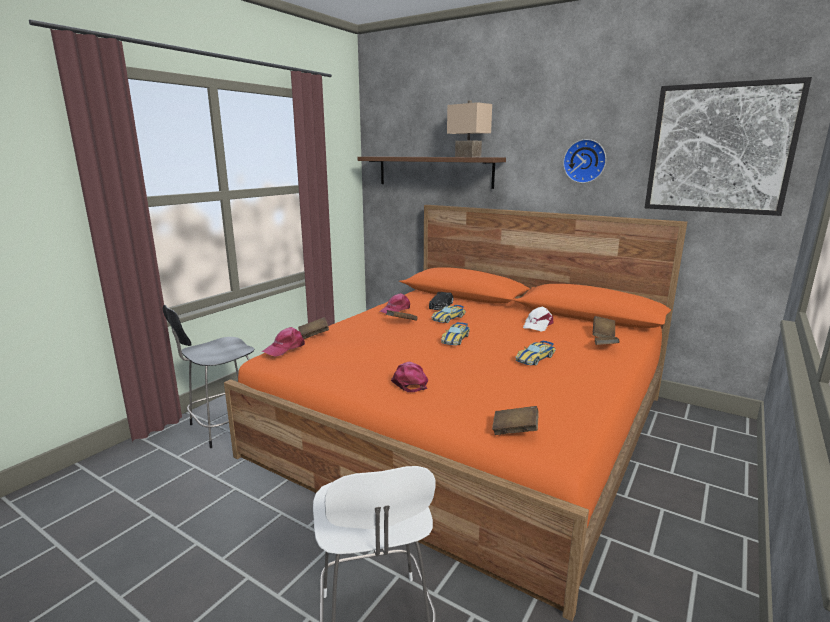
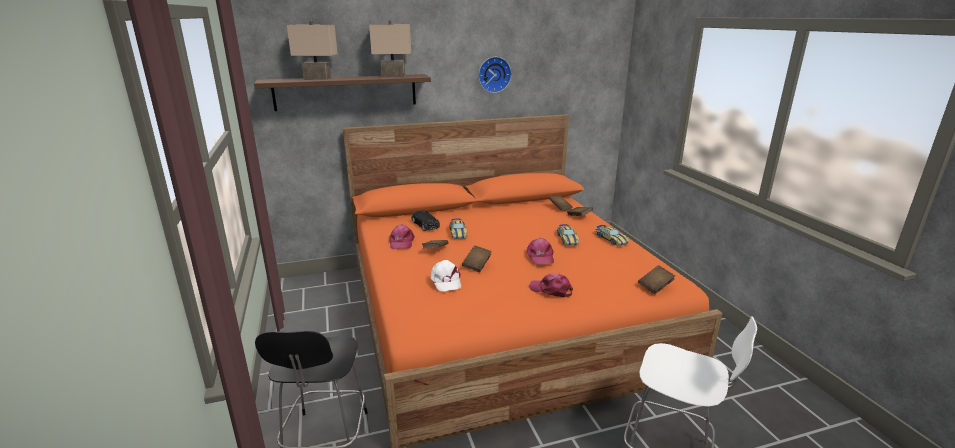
camera: 50 degrees left, 5 degrees up
pink cap [262,327,305,357] -> pink cap moved to [526,238,554,265]
brown book [298,317,329,339] -> brown book moved to [462,245,492,272]
toy car [441,322,470,345] -> toy car moved to [595,225,629,246]
white cap [523,307,553,332] -> white cap moved to [430,260,461,292]
picture [645,77,812,216] -> none
none -> beige table lamp [287,21,338,80]

